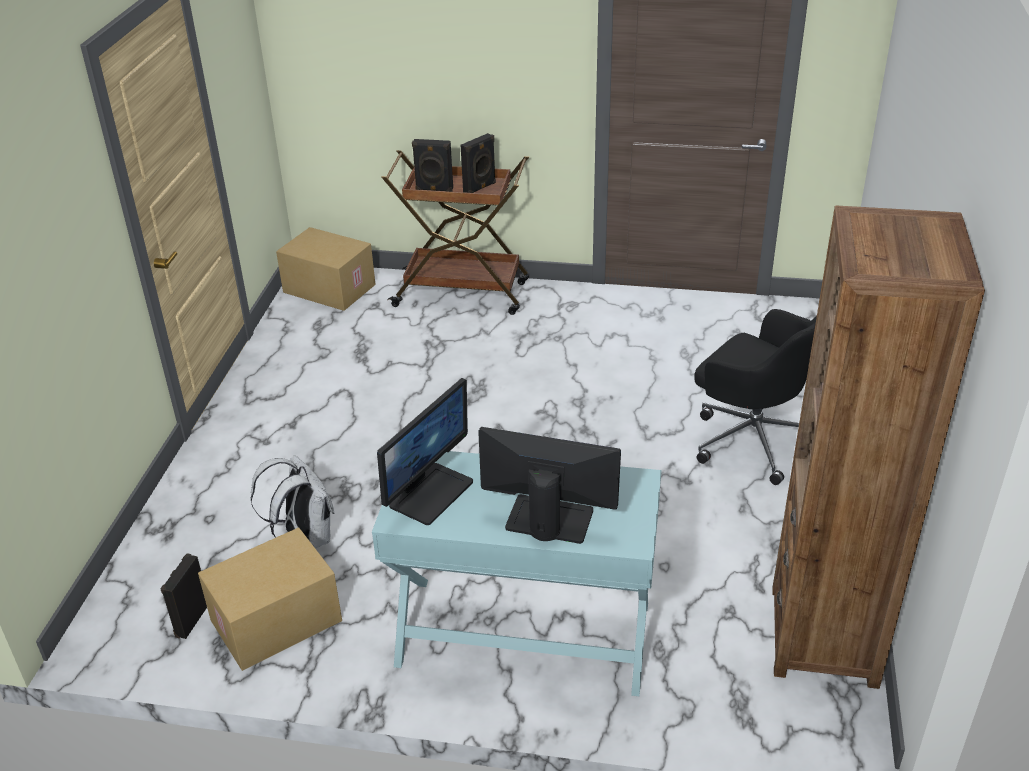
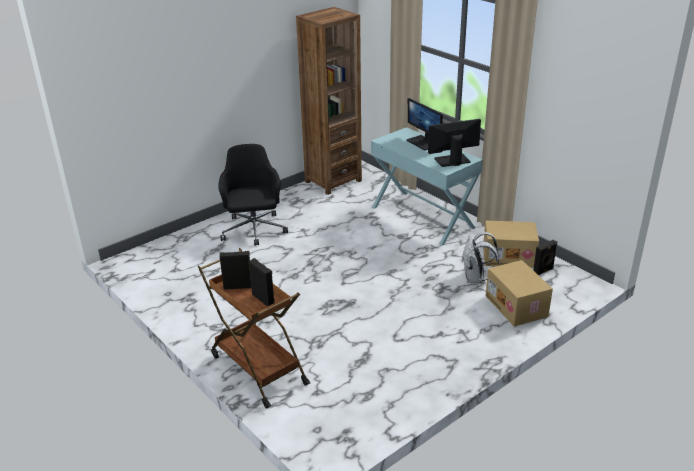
camera: 140 degrees left, 5 degrees down
cardboard box [276,227,376,311] -> cardboard box moved to [486,260,553,326]

